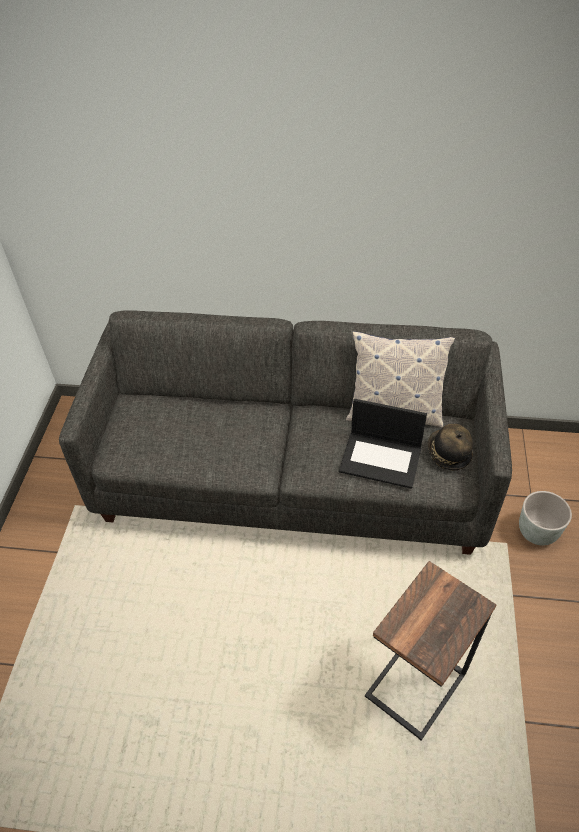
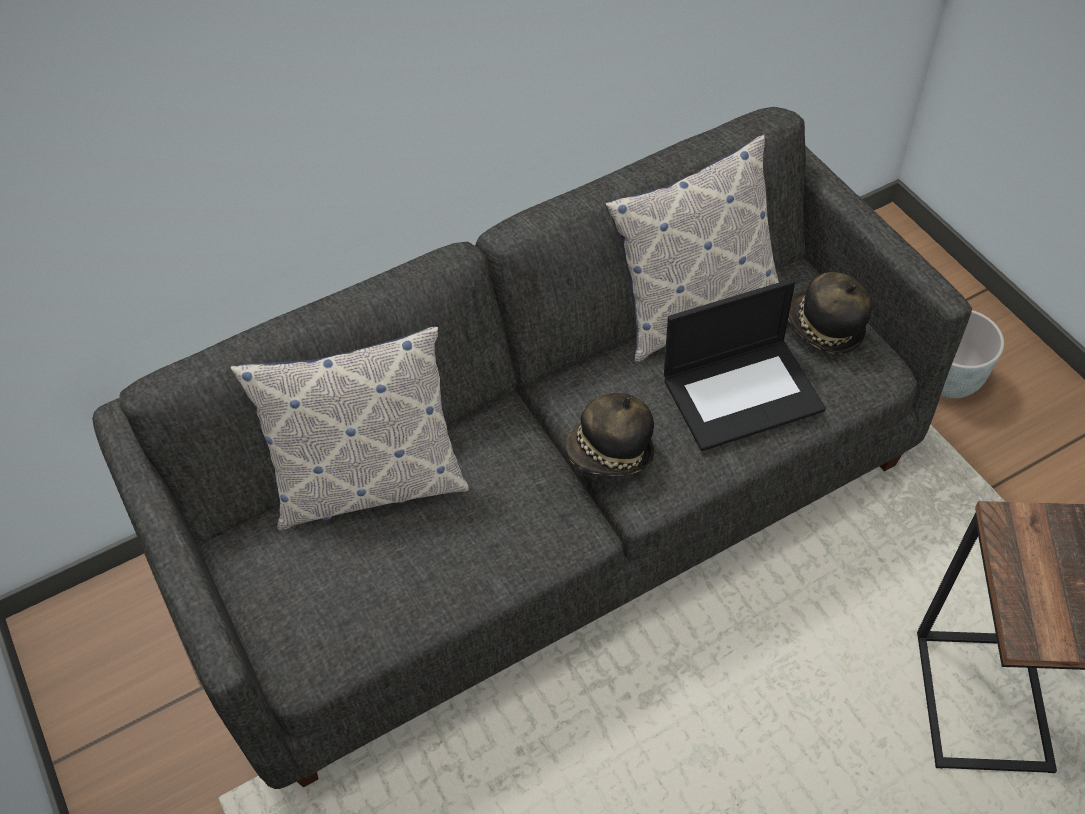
camera: 35 degrees left, 5 degrees up
none -> pillow [231,326,469,530]
none -> hat [565,393,654,476]

